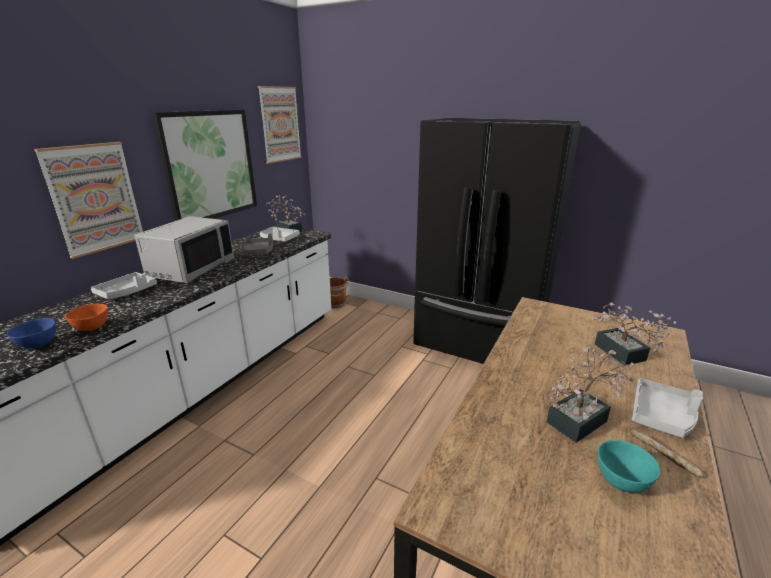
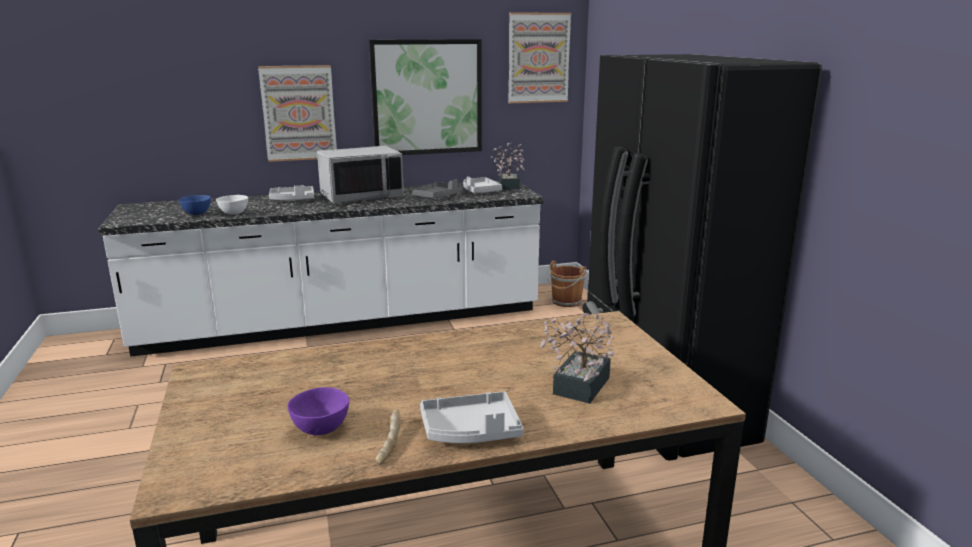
camera: 45 degrees right, 5 degrees down
orange bowl [65,304,108,331] -> white bowl [216,195,248,215]
potted plant [547,347,635,443] -> none
turquoise bowl [597,440,660,493] -> purple bowl [288,387,349,435]

